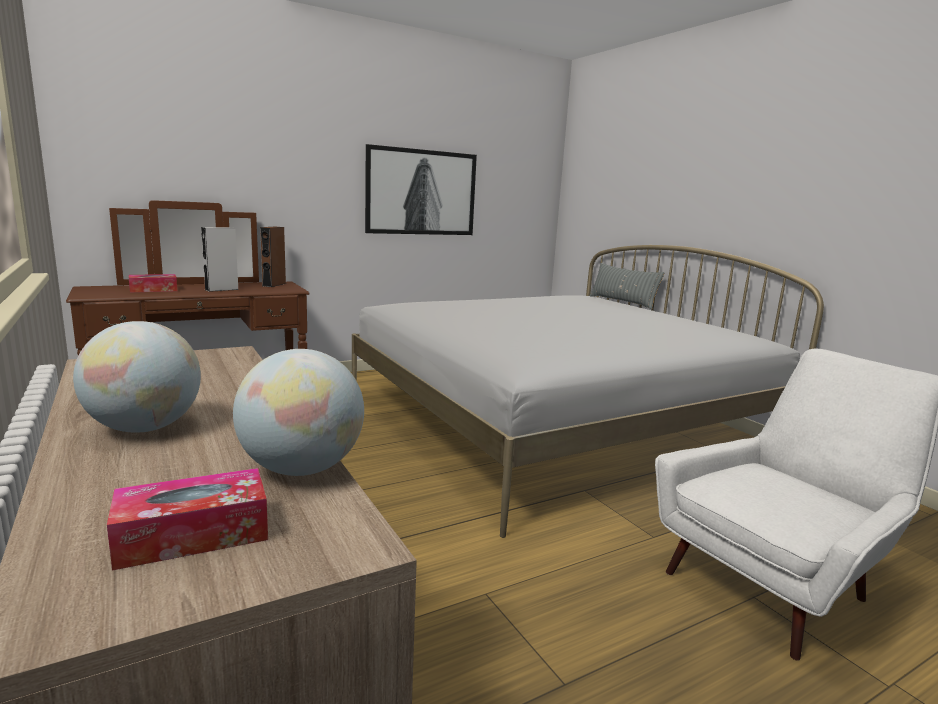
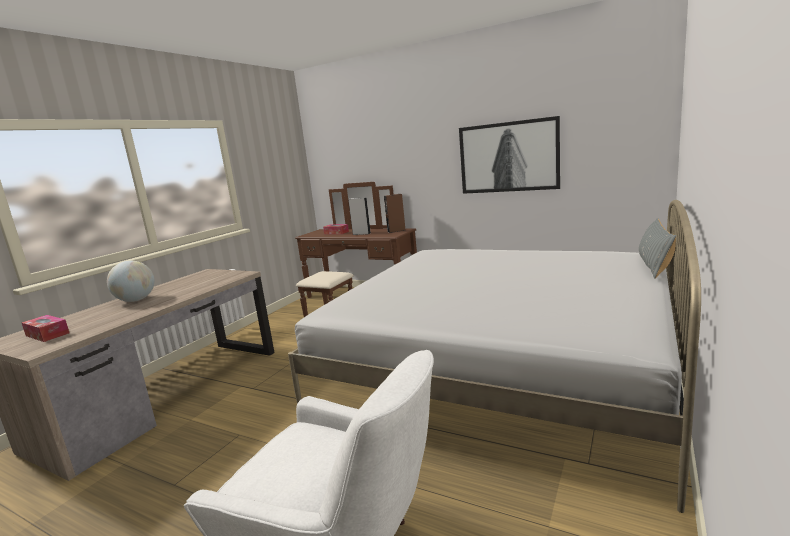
camera: 60 degrees right, 0 degrees up
globe [233,349,364,476] -> none

